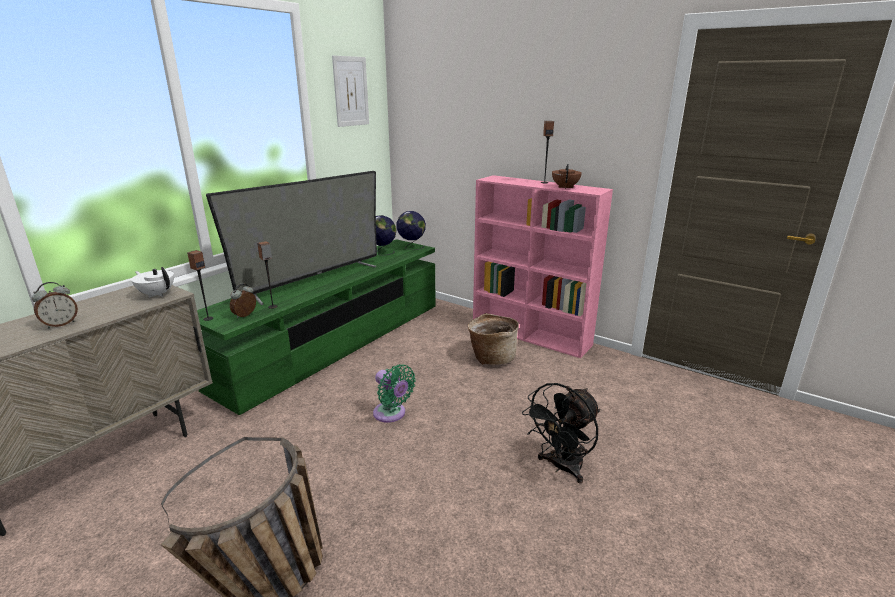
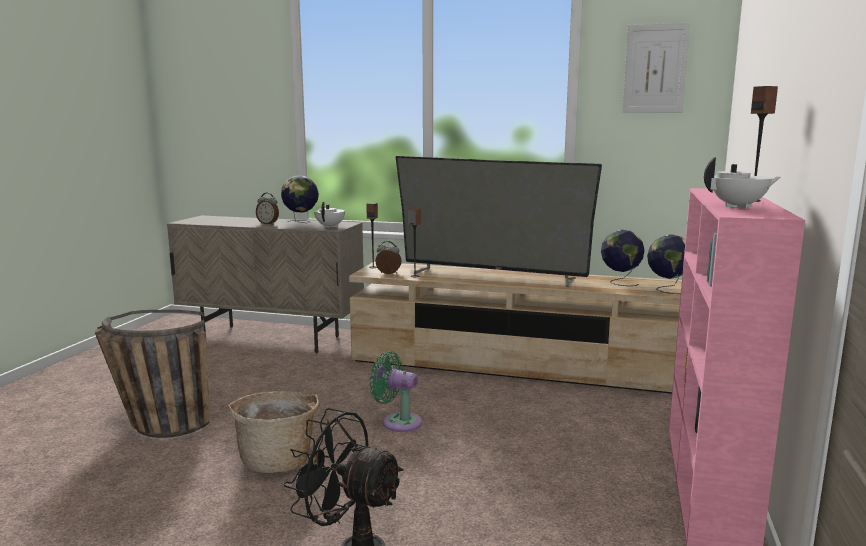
camera: 70 degrees right, 10 degrees down
green tv stand [197,239,436,415] -> beige tv stand [349,262,682,394]
green fan [373,364,416,423] -> green fan turned 90 degrees clockwise [370,351,422,432]
basket [468,313,519,365] -> basket moved to [228,391,320,473]
brown teapot [552,164,582,189] -> white teapot [704,157,781,209]
none -> globe [281,176,319,223]

